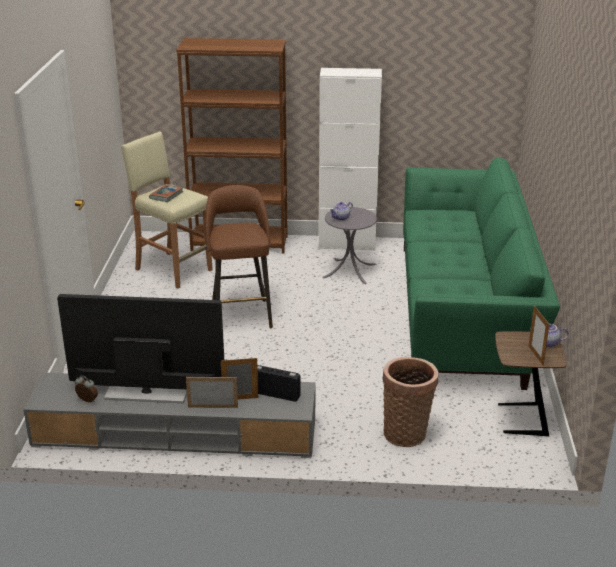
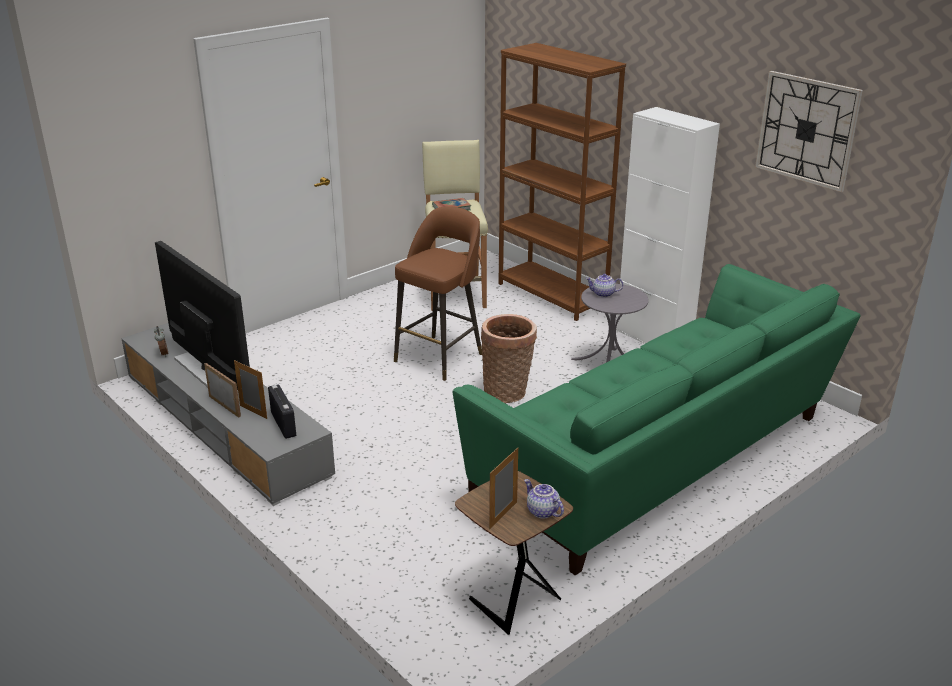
camera: 45 degrees right, 0 degrees up
basket [382,357,439,447] -> basket moved to [481,314,537,403]
none -> wall clock [755,71,863,192]

